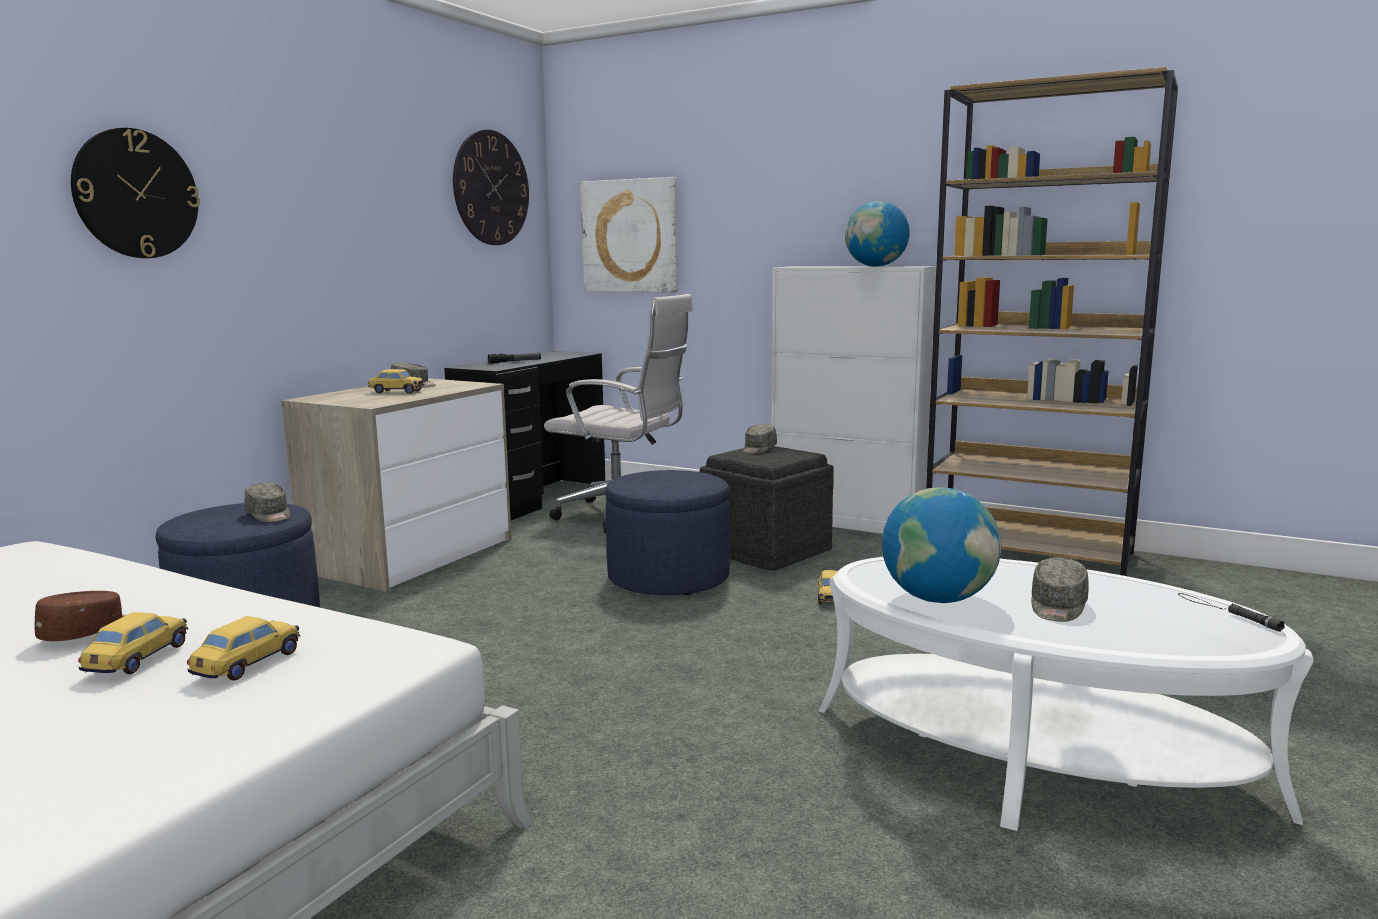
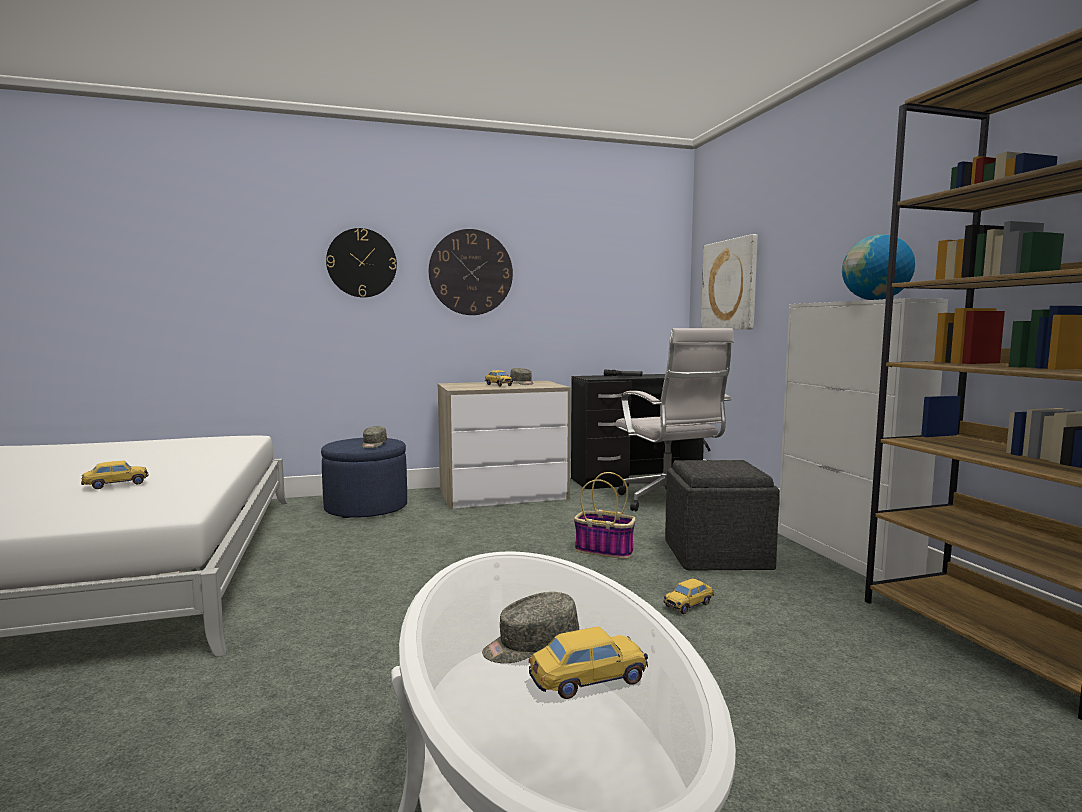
camera: 45 degrees right, 5 degrees down
brown cap [35,591,126,641] -> none
toy car [187,616,301,680] -> toy car moved to [529,626,648,699]
wall clock [453,130,529,245] -> wall clock moved to [429,229,513,315]
blue ottoman [605,470,730,595] -> basket [574,472,636,559]
grey cap [743,424,777,454] -> none
globe [882,487,1001,603] -> none
black flashlight [1178,593,1285,632] -> none

